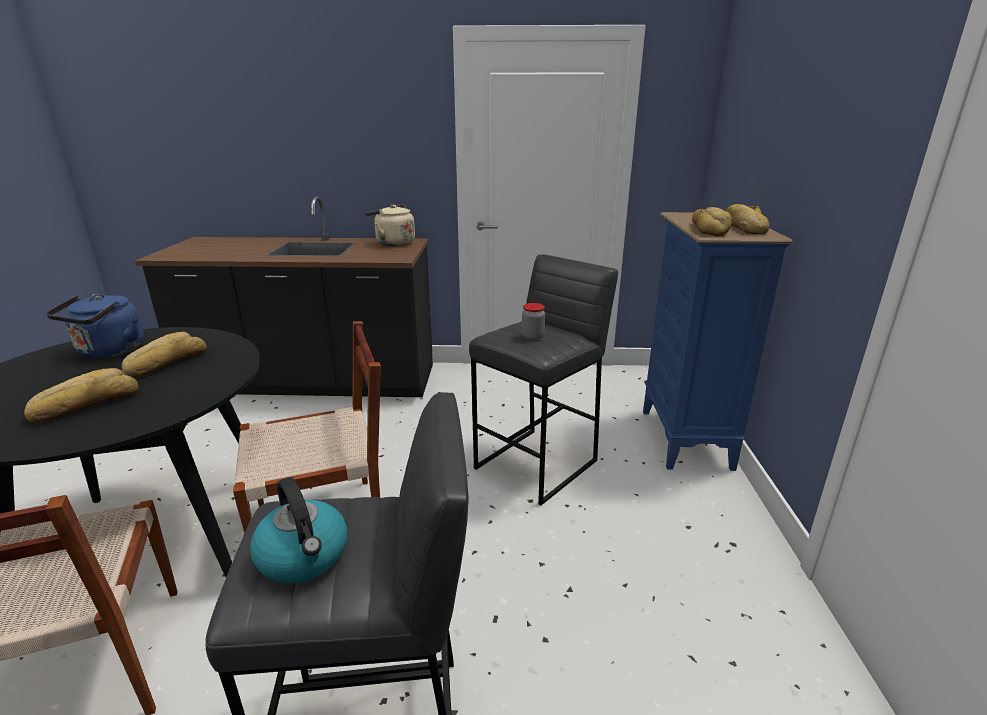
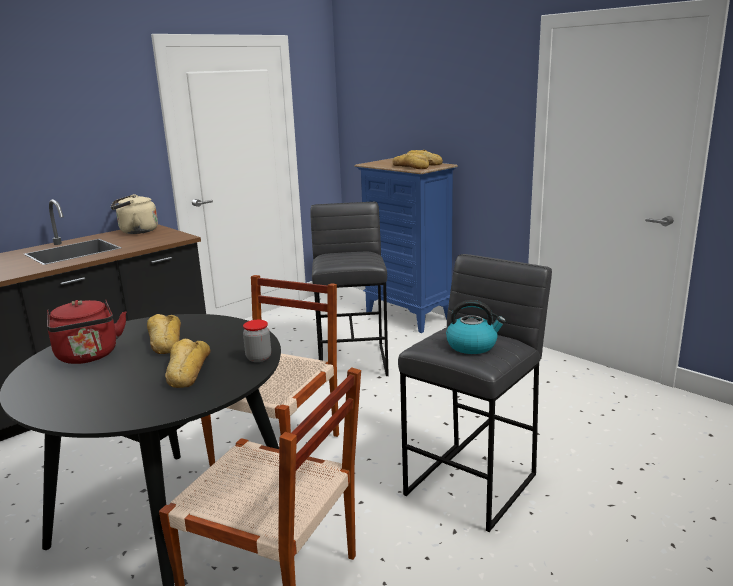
camera: 45 degrees left, 5 degrees down
blue kettle [46,294,144,358] -> red kettle [47,299,126,364]
jar [522,303,545,341] -> jar moved to [243,320,271,362]

